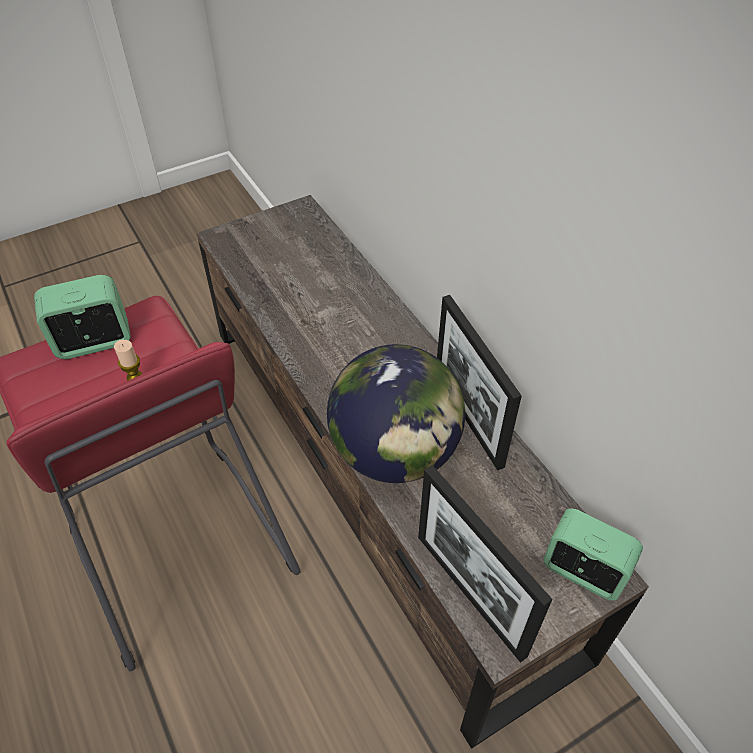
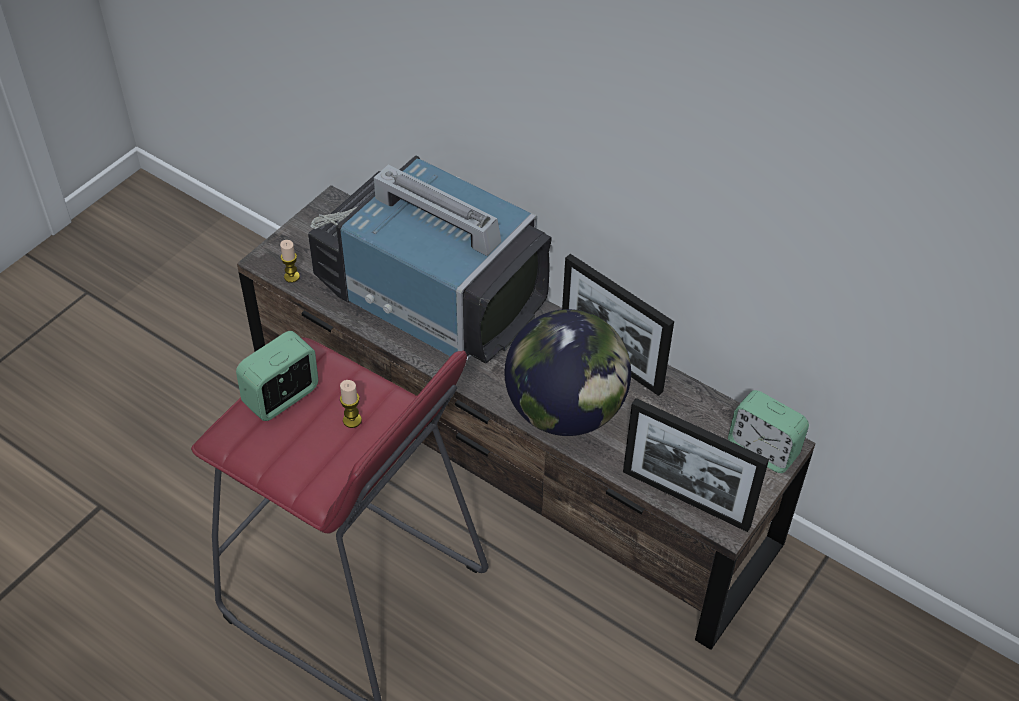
camera: 25 degrees left, 0 degrees up
alarm clock [543,508,643,601] -> alarm clock turned 150 degrees counterclockwise [728,390,809,473]
none -> candle [280,240,300,283]
none -> television [308,156,552,363]

